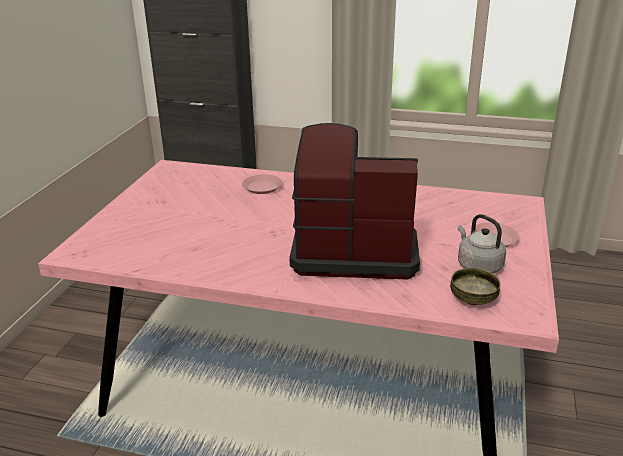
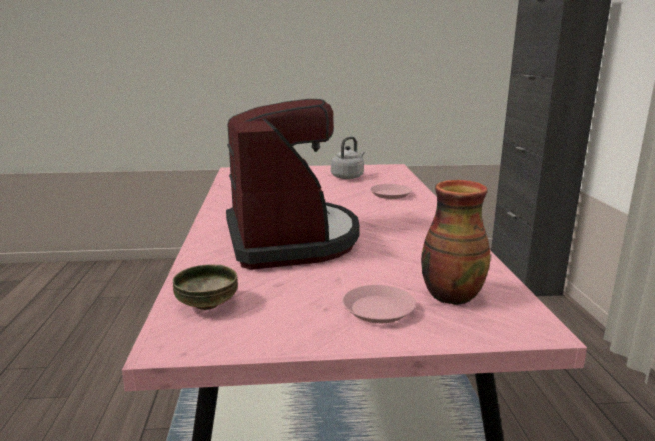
camera: 70 degrees right, 10 degrees down
grey kettle [458,214,506,274] -> grey kettle moved to [331,137,365,179]
none -> vase [421,180,490,305]

